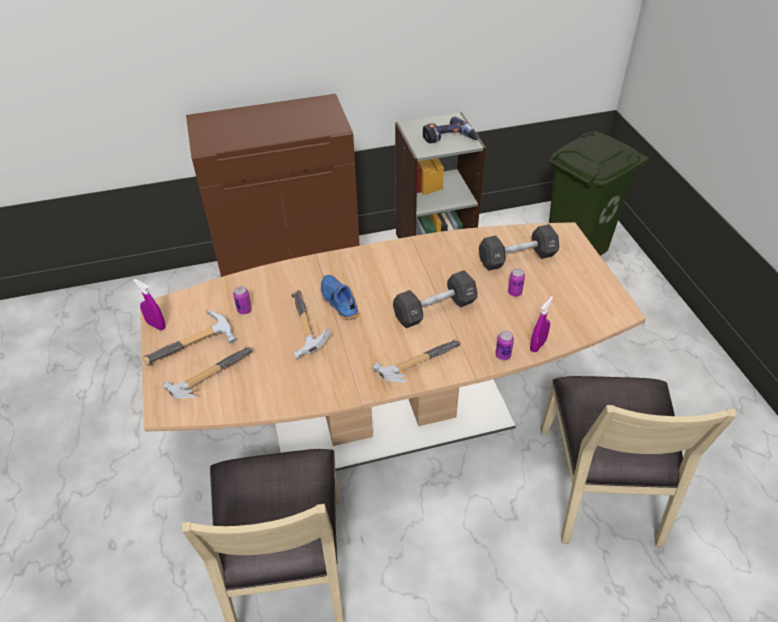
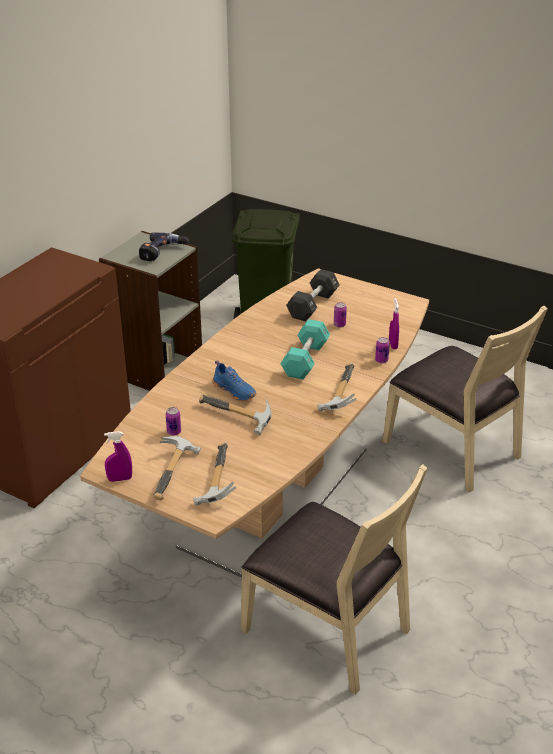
camera: 45 degrees left, 10 degrees down
blue shoe [321,275,359,320] -> blue shoe turned 150 degrees counterclockwise [213,360,256,401]
black dumbbell [393,270,478,328] -> turquoise dumbbell [280,319,330,379]

